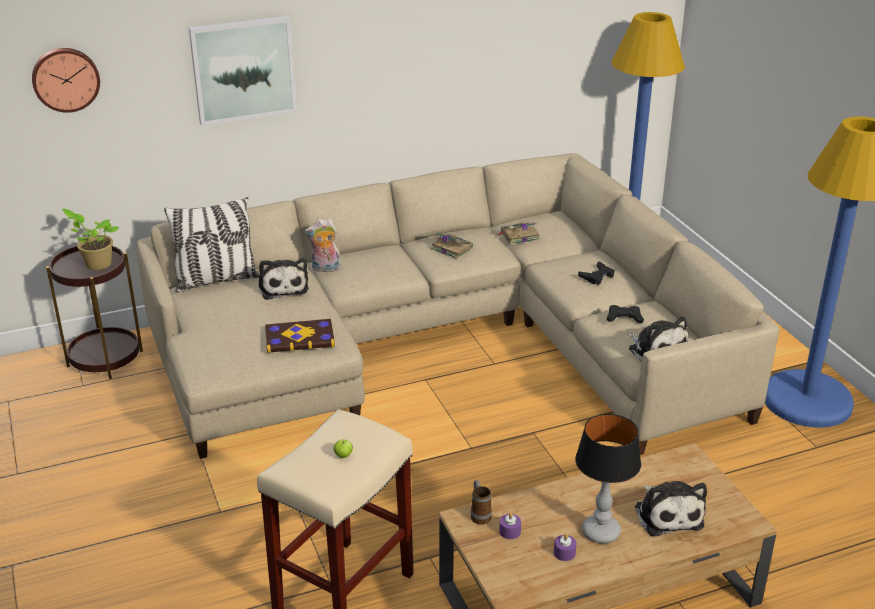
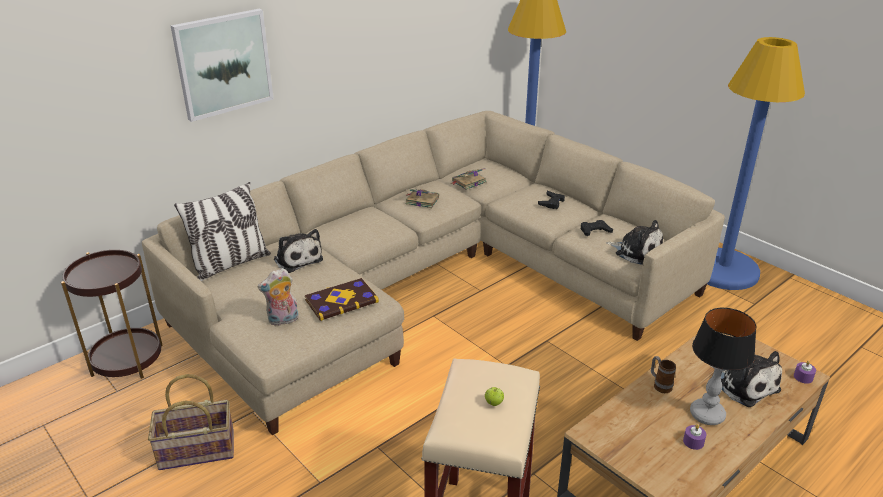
camera: 20 degrees left, 0 degrees up
wall clock [32,48,100,113] -> none
potted plant [62,209,120,270] -> none
plush toy [304,218,341,272] -> plush toy moved to [257,268,299,326]
mug [471,480,492,525] -> mug moved to [651,356,676,393]
purple candle [499,512,521,539] -> purple candle moved to [794,360,816,384]
none -> basket [148,374,234,470]

